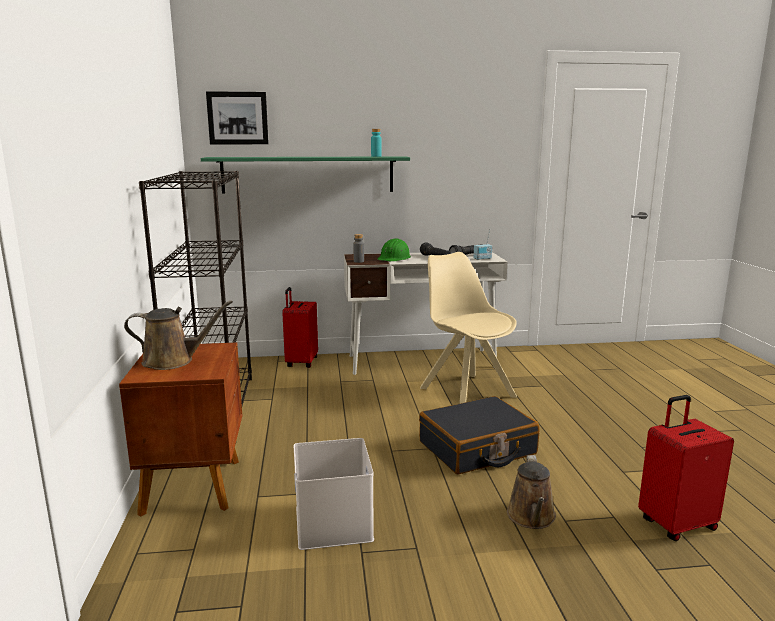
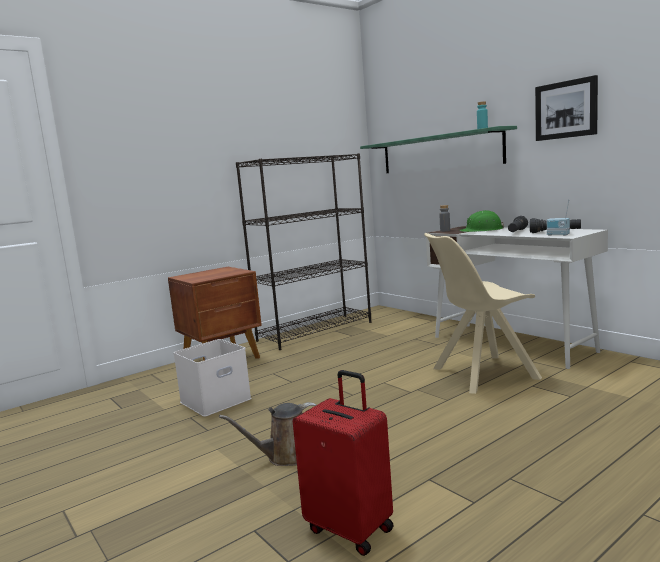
camera: 60 degrees right, 5 degrees down
brown watering can [124,300,233,370] -> none
picture [206,91,269,144] -> picture moved to [535,75,598,141]
red suitcase [282,287,318,368] -> none
black suitcase [419,396,539,474] -> none
beige chair [420,252,517,404] -> beige chair turned 135 degrees counterclockwise [424,233,542,394]

